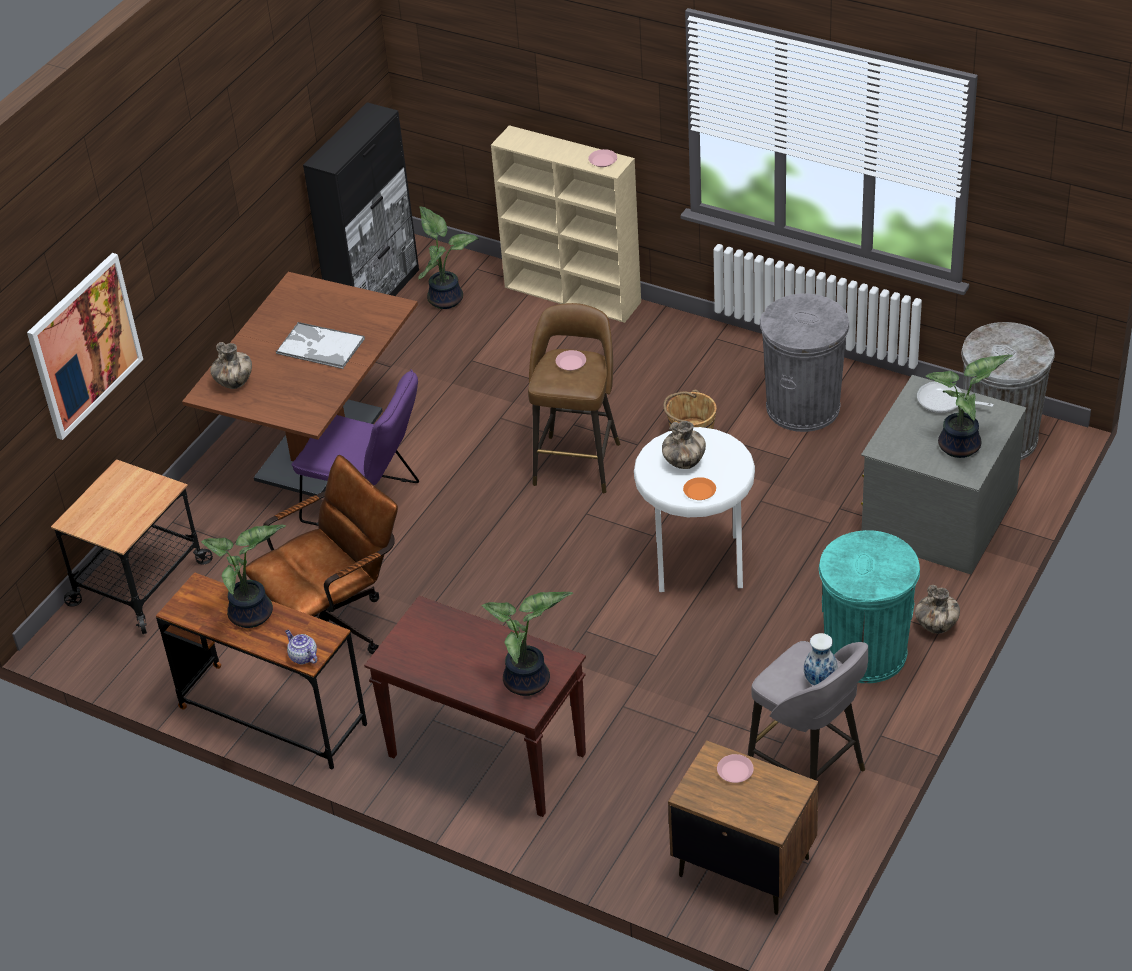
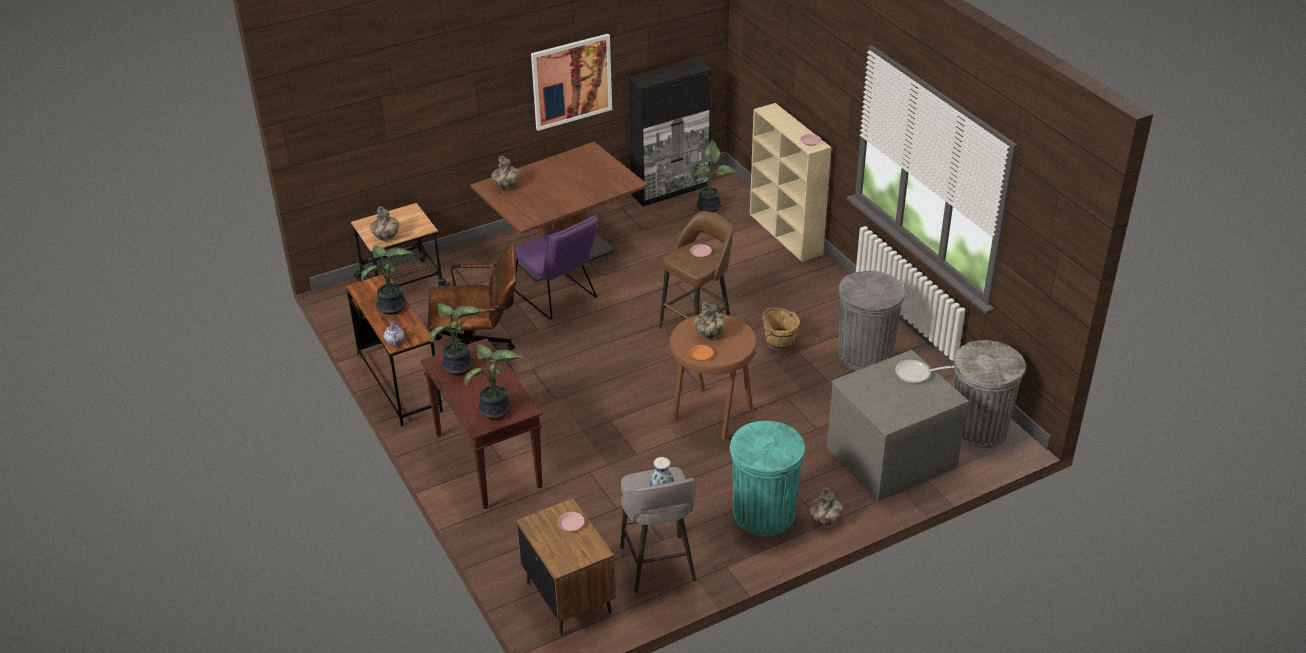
camera: 30 degrees right, 5 degrees down
picture [27,253,143,440] -> picture moved to [531,34,612,131]
tray [276,322,365,369] -> none
white stool [634,427,755,592] -> brown stool [669,314,757,440]
frying pan [917,381,994,413] -> frying pan turned 60 degrees counterclockwise [895,360,955,383]
potted plant [925,354,1013,458] -> potted plant moved to [430,303,485,375]
none -> vase [370,206,399,241]

